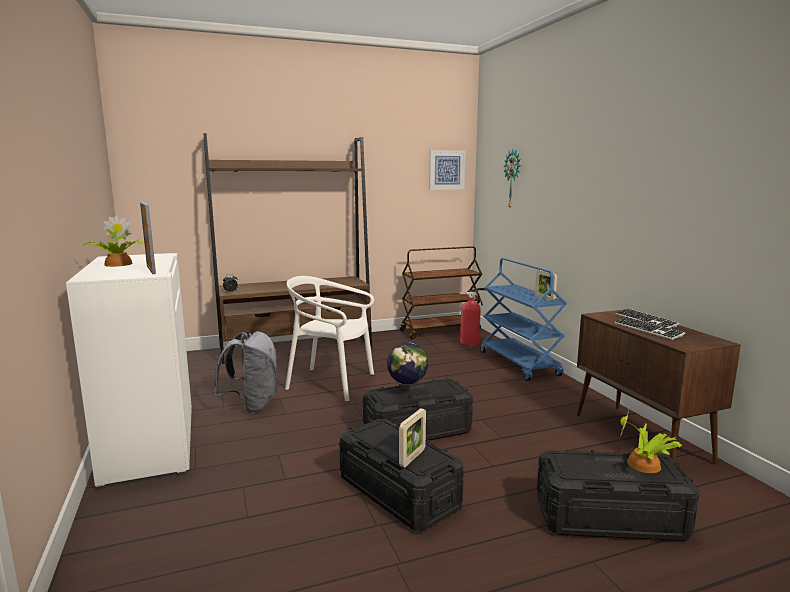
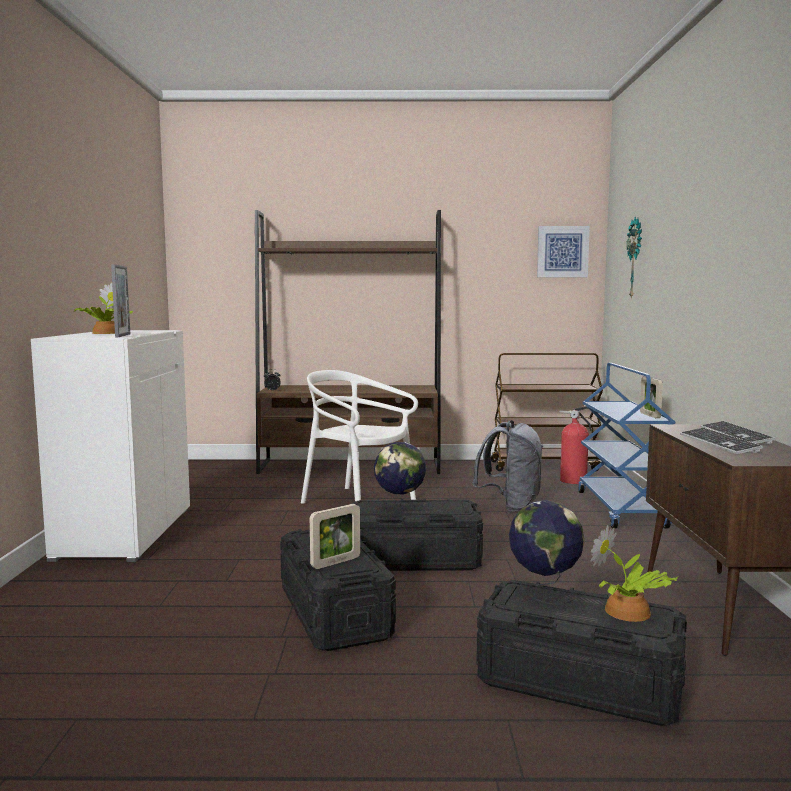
camera: 20 degrees right, 5 degrees down
grey backpack [214,331,278,413] -> grey backpack moved to [472,420,543,512]
none -> globe [509,500,585,605]

